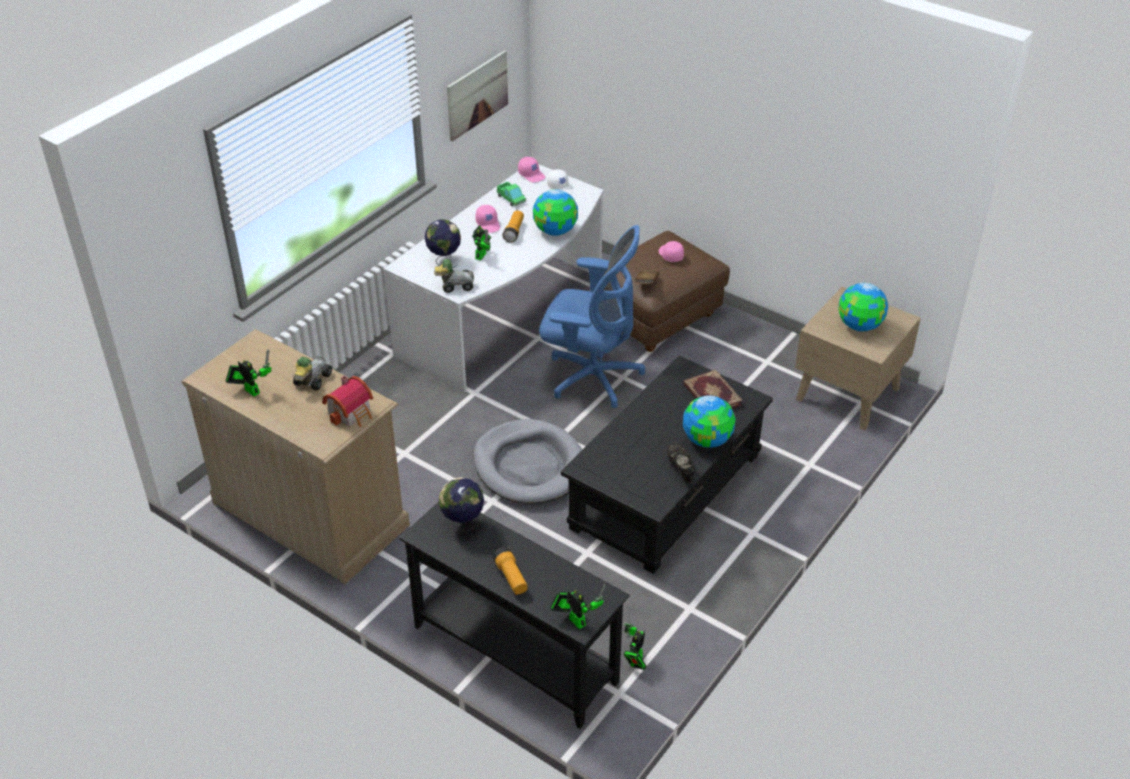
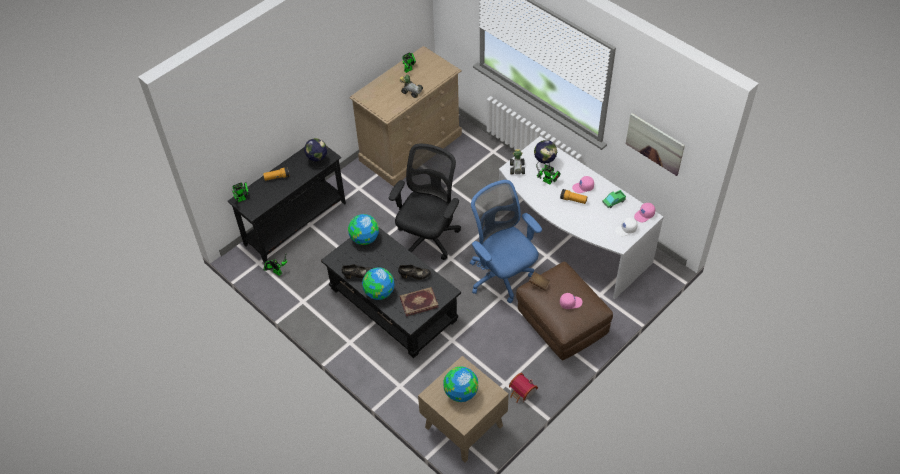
camera: 100 degrees right, 10 degrees up
toy house [322,375,373,427] -> toy house moved to [509,373,538,403]
grey dog bed [473,419,582,504] -> black office chair [389,144,461,260]
globe [533,189,578,236] -> globe moved to [348,214,379,245]
blue office chair [539,225,645,408] -> blue office chair turned 120 degrees clockwise [470,180,542,303]
none -> black shoe [398,265,431,280]

